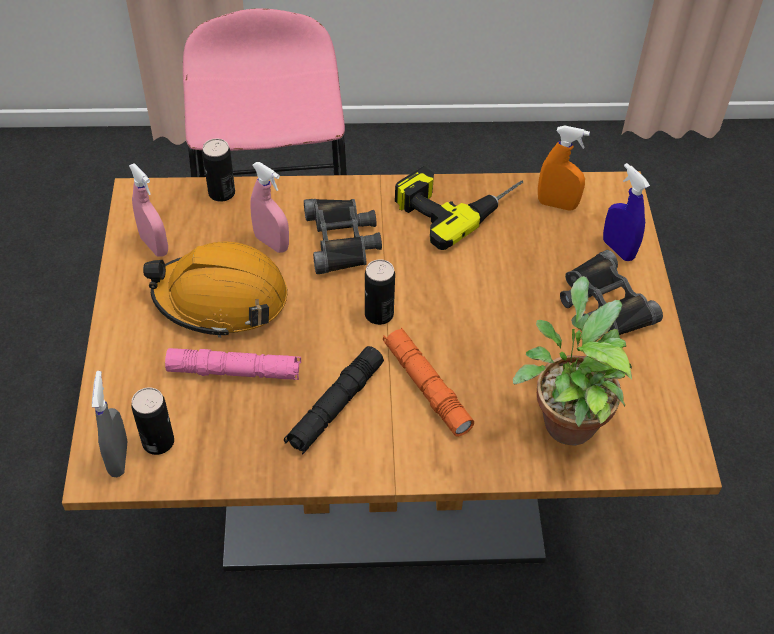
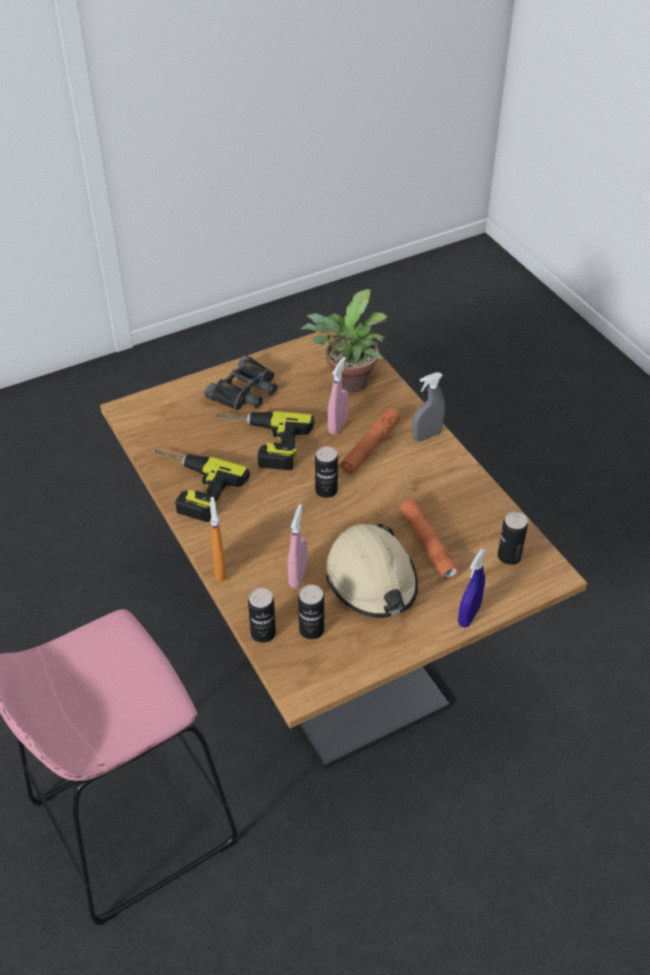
camera: 115 degrees left, 5 degrees down
grey spray bottle [92,371,127,477] -> grey spray bottle moved to [412,372,445,441]
pink spray bottle [129,163,168,257] -> pink spray bottle moved to [328,357,349,435]
orange hard hat [143,241,288,338] -> beige hard hat [326,524,418,618]
pink flashlight [165,348,301,380] -> orange flashlight [398,499,459,580]
black flashlight [284,346,384,454] -> none
black binoculars [304,199,382,274] -> none
orange spray bottle [538,125,590,210] -> orange spray bottle moved to [210,497,226,581]
blue spray bottle [603,163,650,261] -> blue spray bottle moved to [458,549,486,628]
none -> power drill [216,411,314,470]
none -> can [298,585,324,639]

